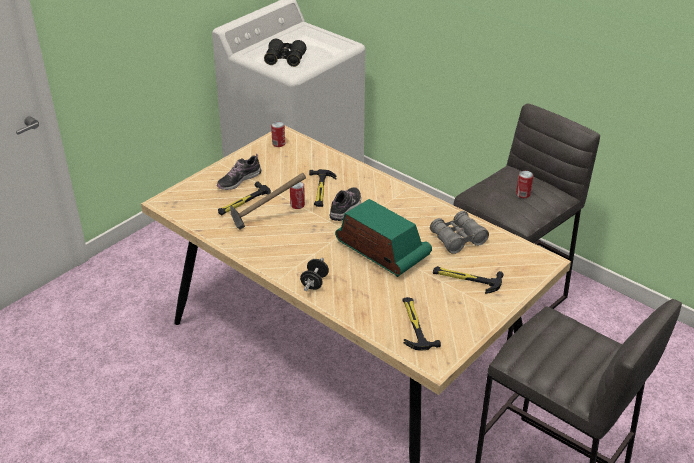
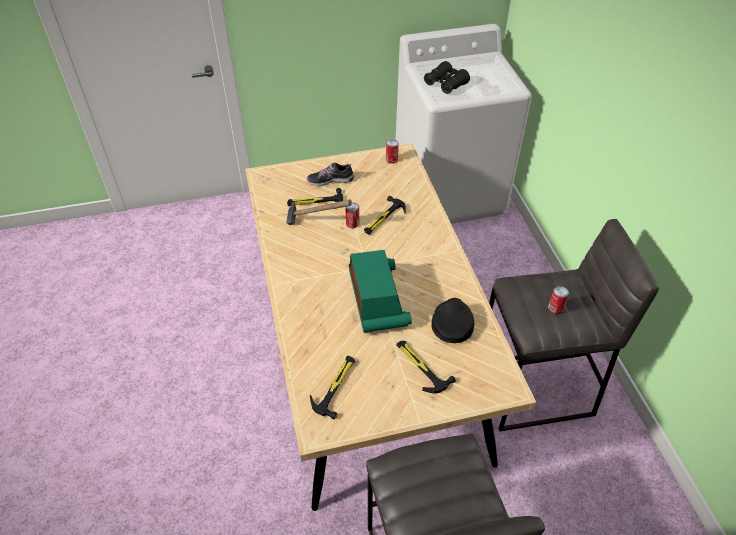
camera: 35 degrees right, 10 degrees up
black dumbbell [300,258,329,291] -> none
shoe [329,187,361,221] -> none
grey binoculars [430,211,489,254] -> black cap [431,298,474,343]

